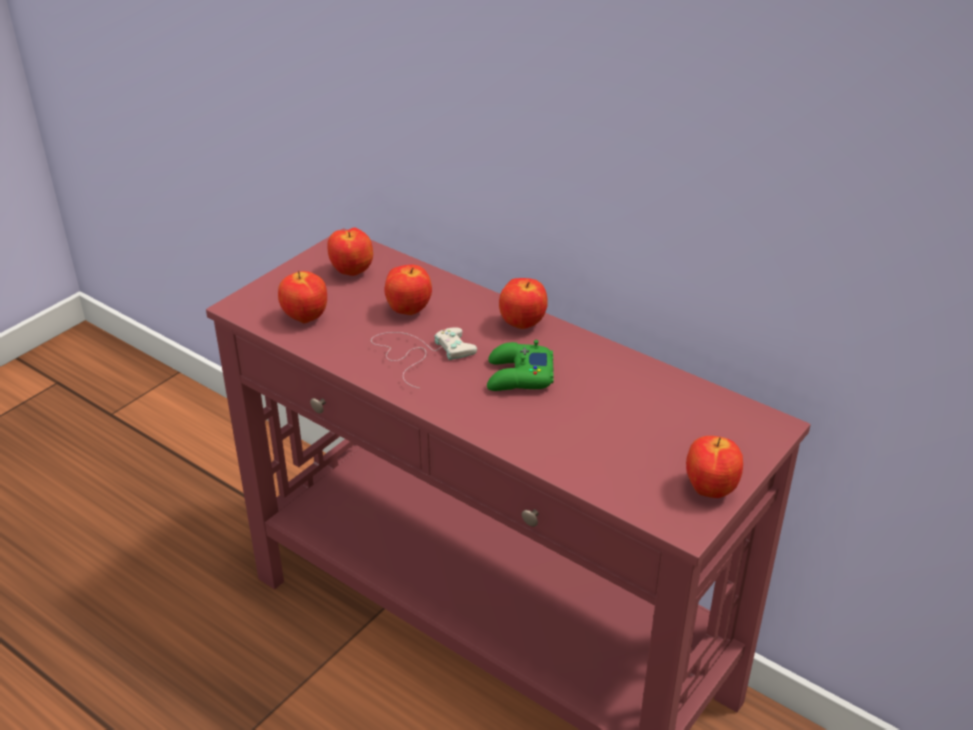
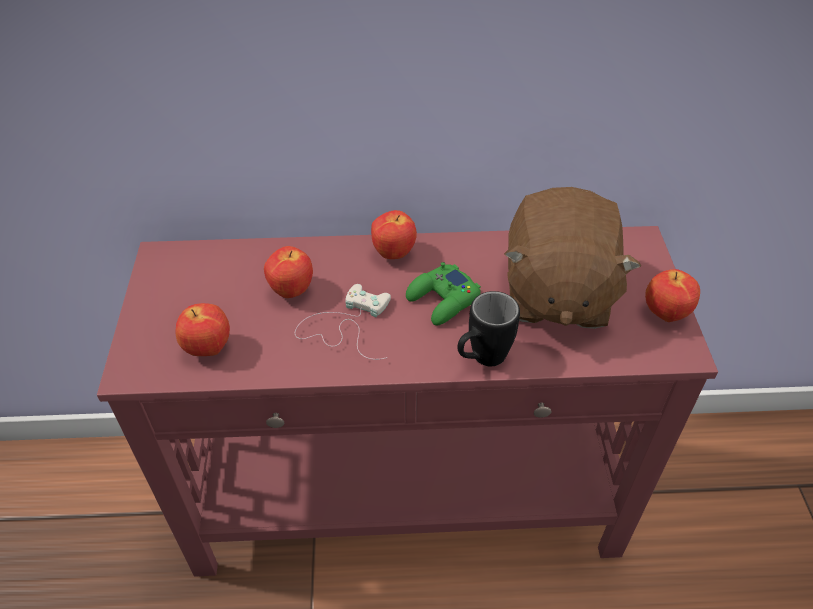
camera: 40 degrees left, 10 degrees up
apple [327,227,373,276] -> none
none -> black mug [457,291,520,366]
none -> brown plush toy [504,187,641,329]

